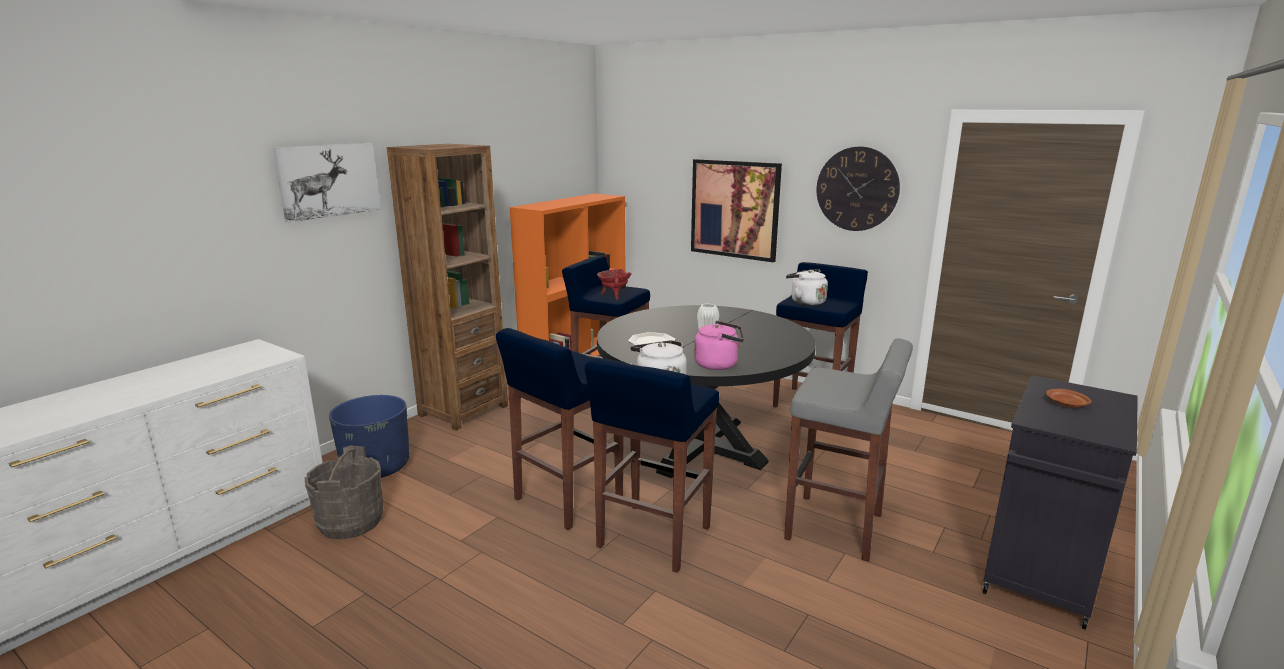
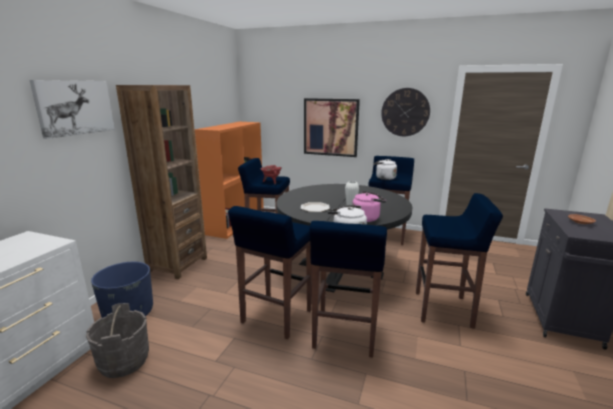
camera: 15 degrees left, 0 degrees up
grey stool [784,338,913,562] -> blue stool [416,193,503,328]

